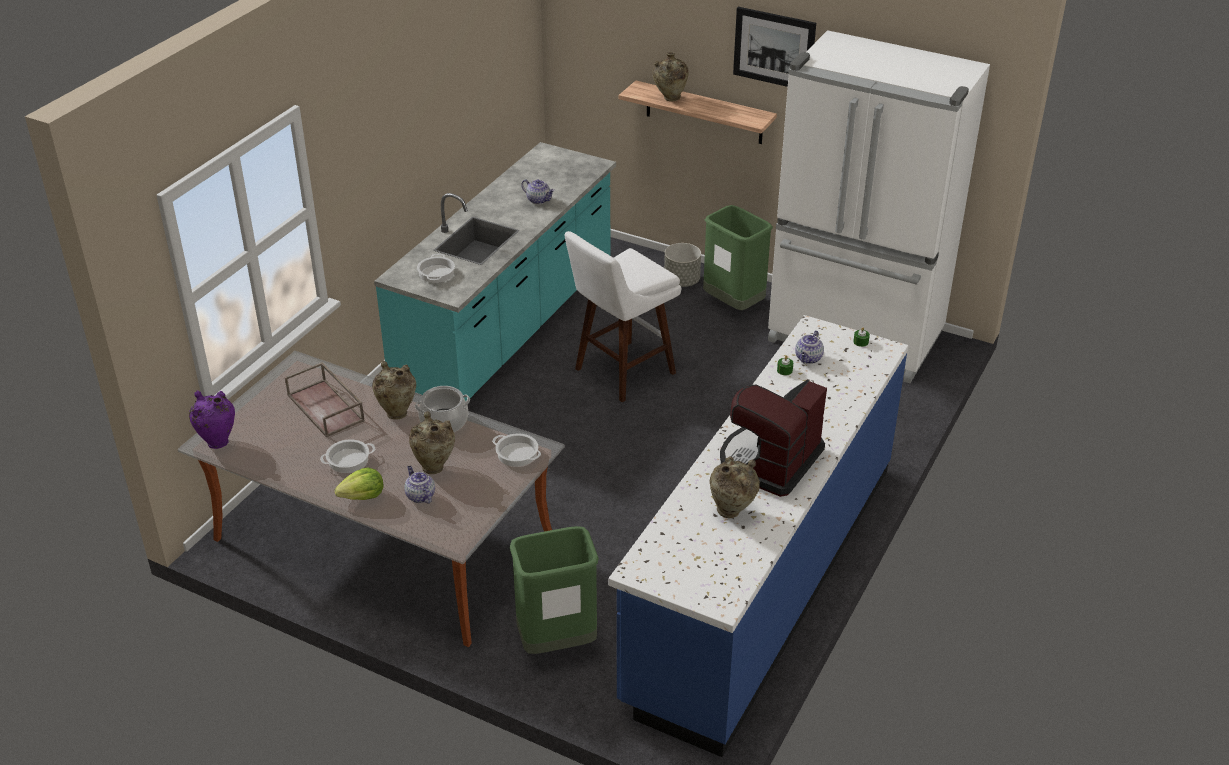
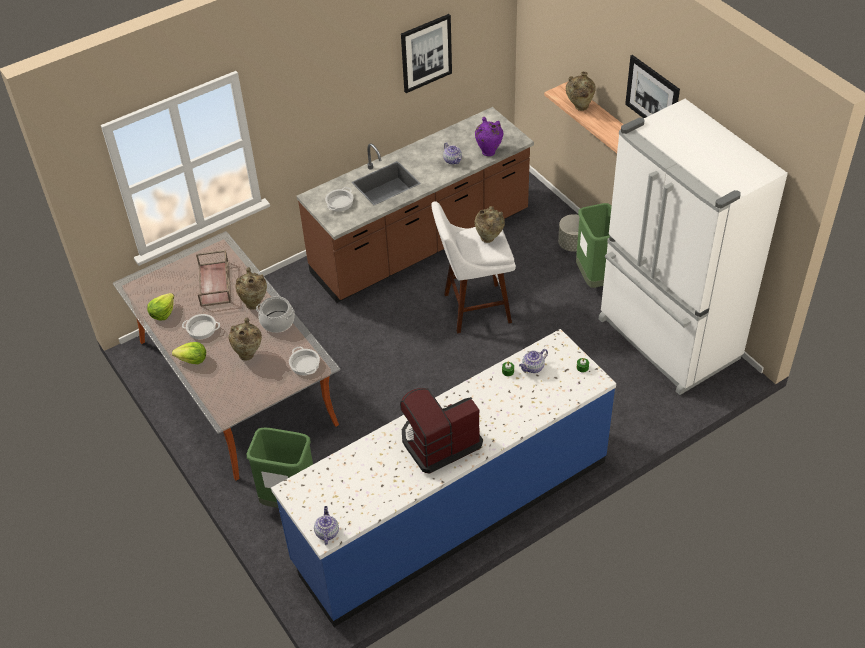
camera: 30 degrees right, 10 degrees up
purple vase [189,391,235,449] -> purple vase moved to [475,117,503,156]
turquoise counter [374,142,616,401] -> brown counter [296,107,534,303]
teapot [404,466,435,504] -> teapot moved to [314,506,339,545]
beige vase [709,456,760,518] -> beige vase moved to [474,206,505,243]
none -> lettuce [147,293,174,321]
none -> picture [401,14,452,93]

